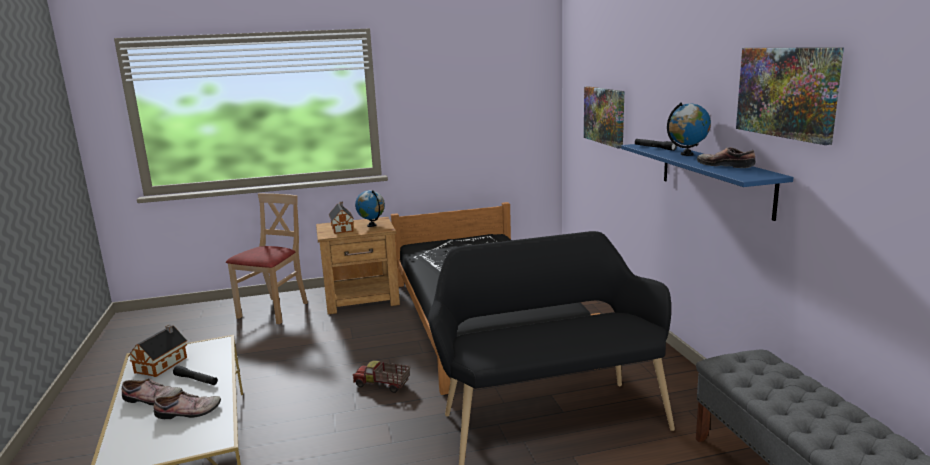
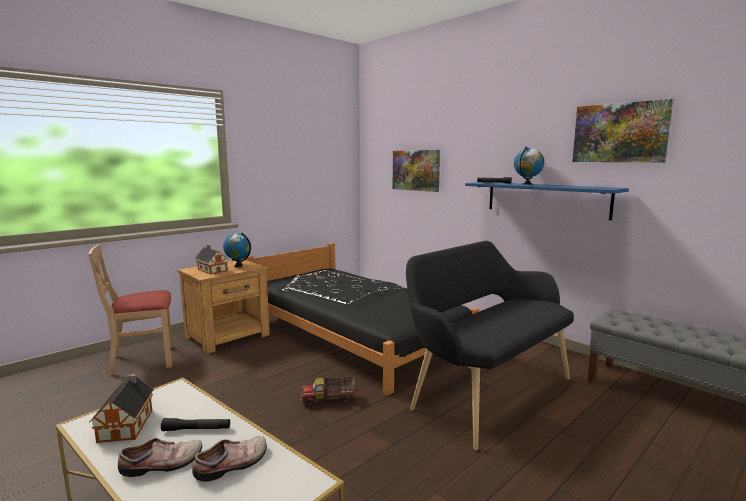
camera: 30 degrees left, 5 degrees down
beige chair [226,193,308,324] -> beige chair turned 105 degrees counterclockwise [89,244,173,376]
shoe [697,147,756,168] -> none

